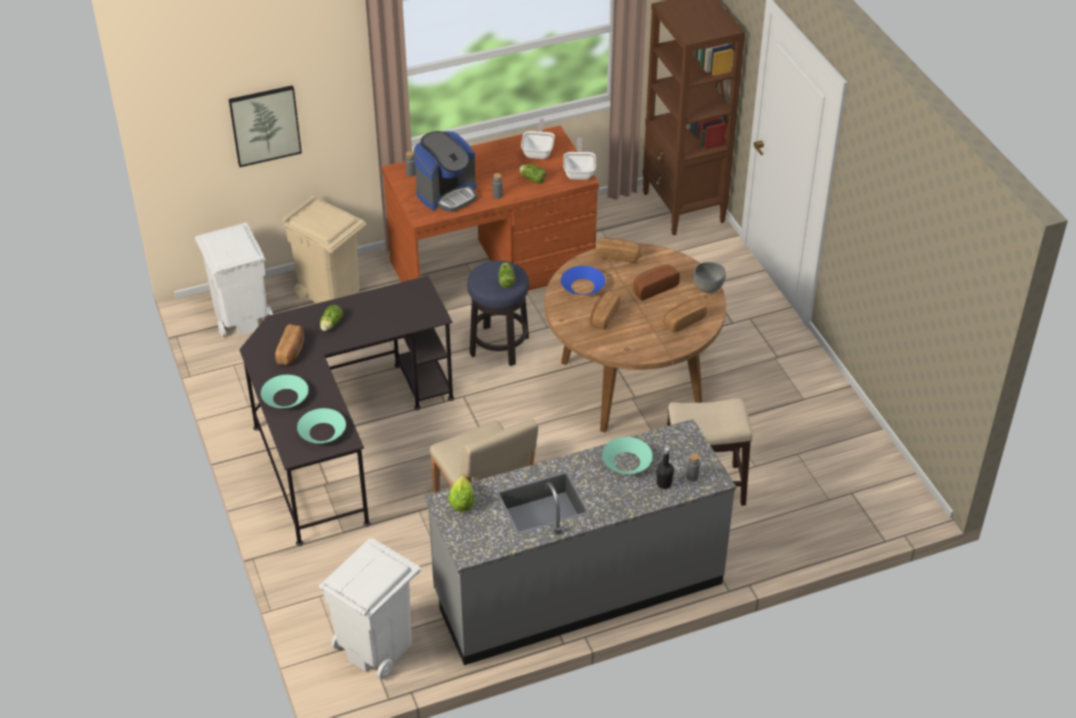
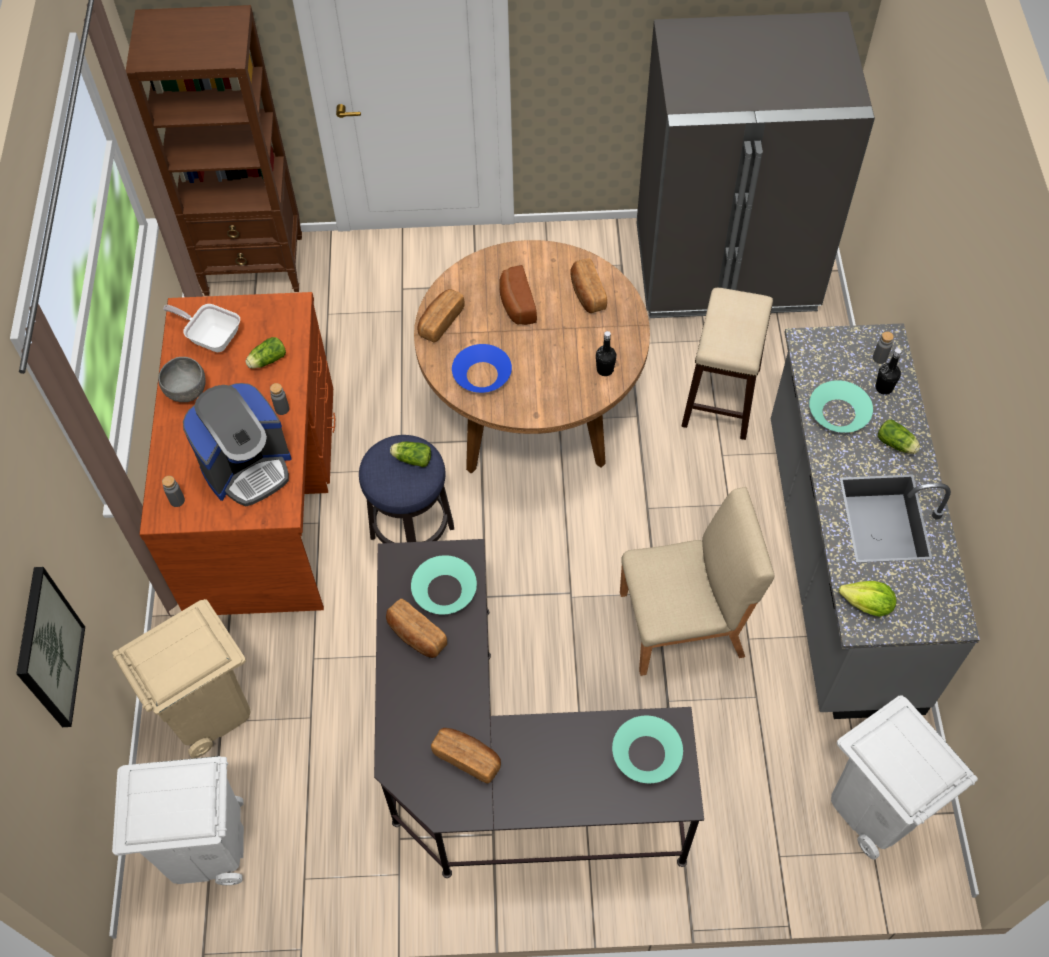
camera: 70 degrees left, 15 degrees up
turquoise bowl [261,375,309,408] -> turquoise bowl moved to [411,555,477,614]
lettuce [320,305,343,331] -> lettuce moved to [878,420,920,454]
coffee machine [414,131,477,212] -> coffee machine turned 75 degrees clockwise [183,383,291,506]
frying pan [563,138,596,180] -> none
bread [590,291,621,330] -> bread moved to [386,599,447,658]
grey bowl [693,262,726,293] -> grey bowl moved to [158,357,206,402]
none -> black bottle [596,331,617,376]
none -> grey fridge [637,12,875,318]

